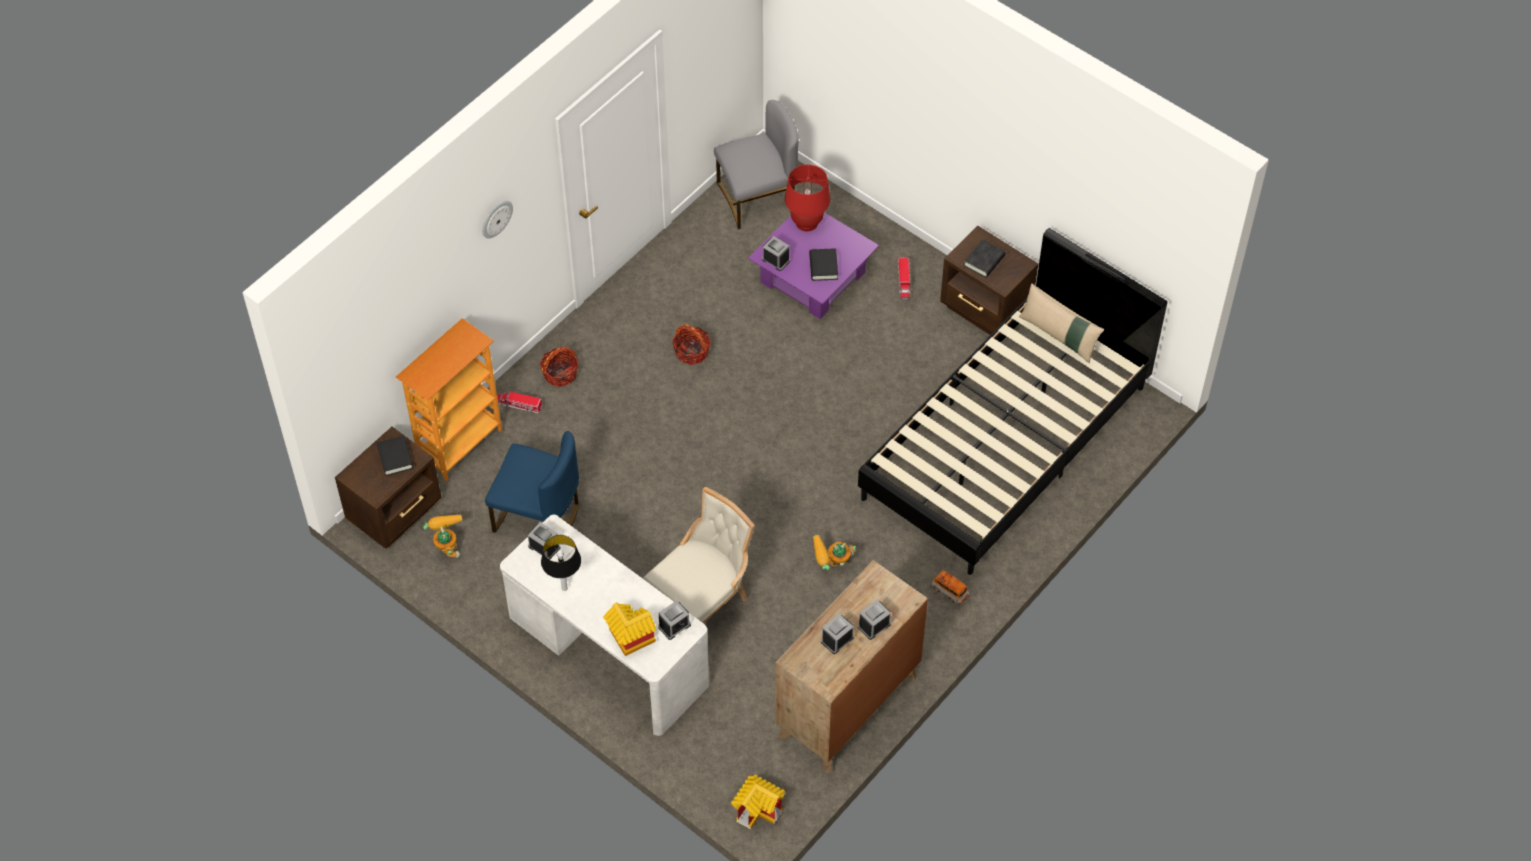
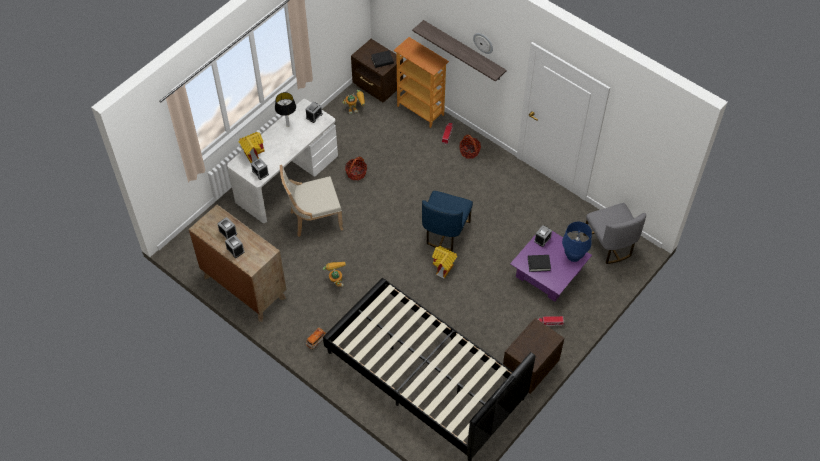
camera: 90 degrees right, 0 degrees up
blue chair [485,431,579,533] -> blue chair moved to [422,191,473,251]
beige chair [643,486,755,623] -> beige chair turned 120 degrees clockwise [280,165,343,237]
basket [672,324,711,365] -> basket moved to [345,156,367,180]
toy house [731,775,785,829] -> toy house moved to [432,246,457,279]
red table lamp [785,164,830,231] -> blue table lamp [562,222,592,262]
black book [964,239,1005,278] -> none
beige pillow [1019,283,1104,363] -> none
none -> shelf [412,20,507,82]

